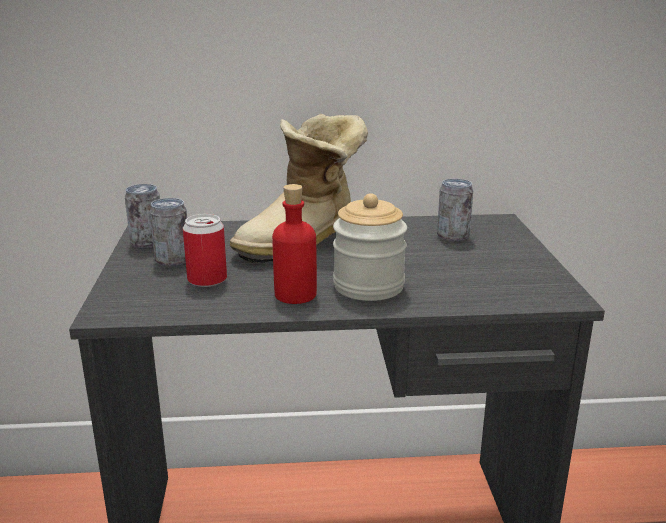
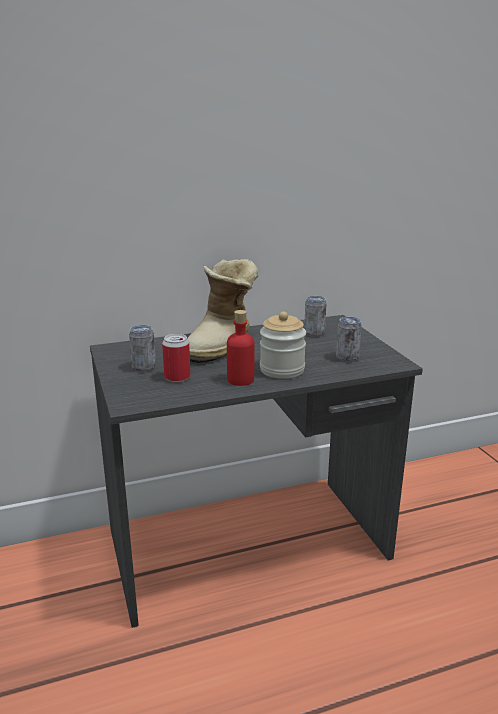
camera: 15 degrees left, 0 degrees up
can [125,184,160,249] -> can moved to [336,317,362,362]

